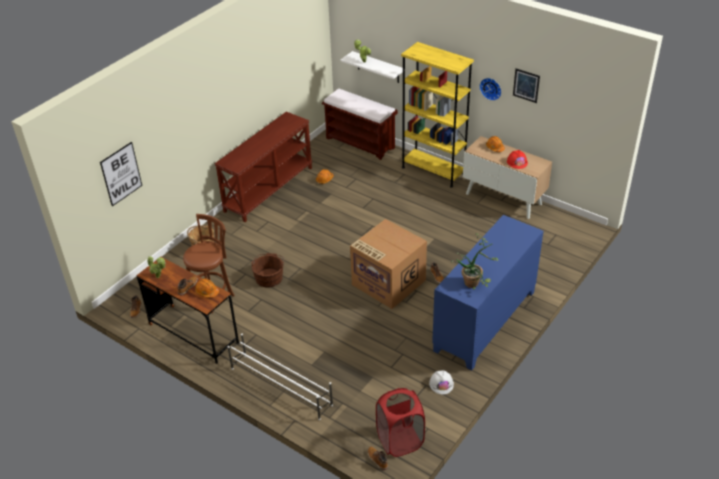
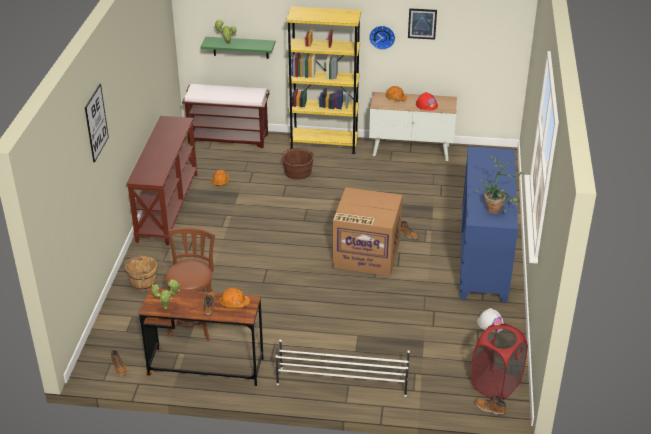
camera: 30 degrees left, 5 degrees down
picture [100,142,142,206] -> picture moved to [85,84,109,162]
brown bucket [251,253,284,288] -> brown bucket moved to [281,148,314,180]
white shelf [341,51,403,83] -> green shelf [201,37,275,59]

